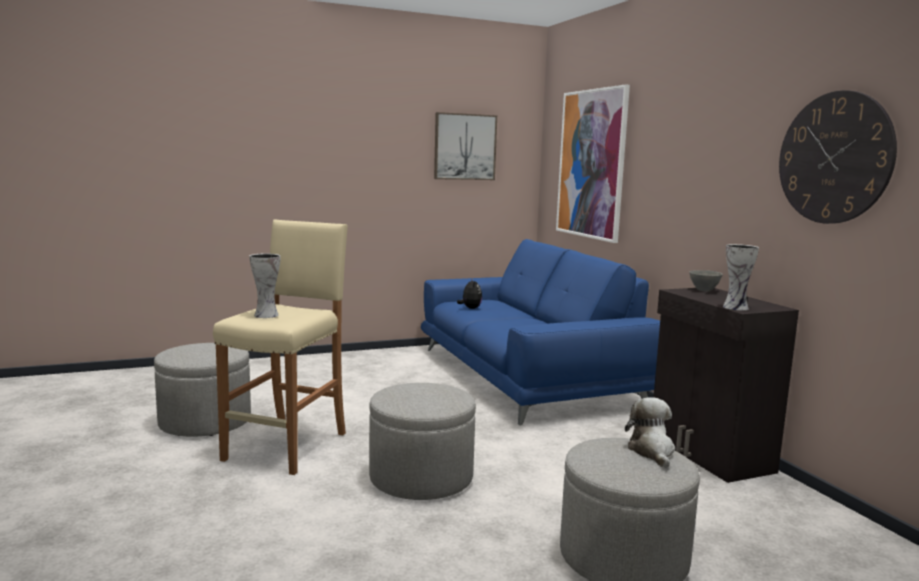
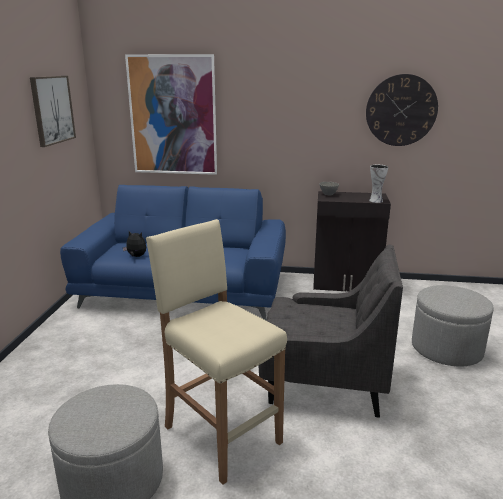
camera: 60 degrees left, 10 degrees up
vase [249,253,281,318] -> none
grey ottoman [369,383,476,500] -> grey armchair [259,244,403,418]
plush toy [625,397,675,468] -> none

